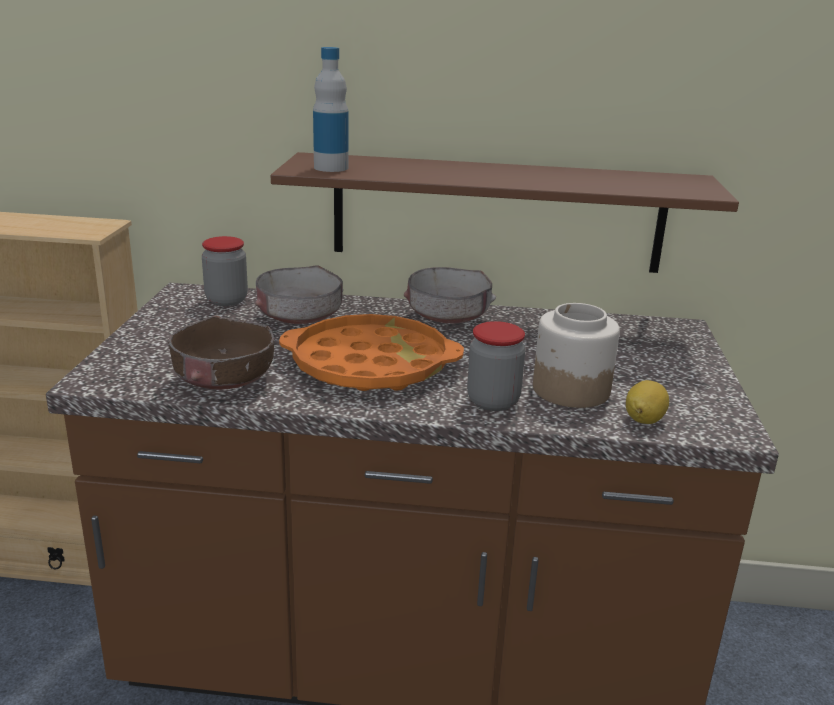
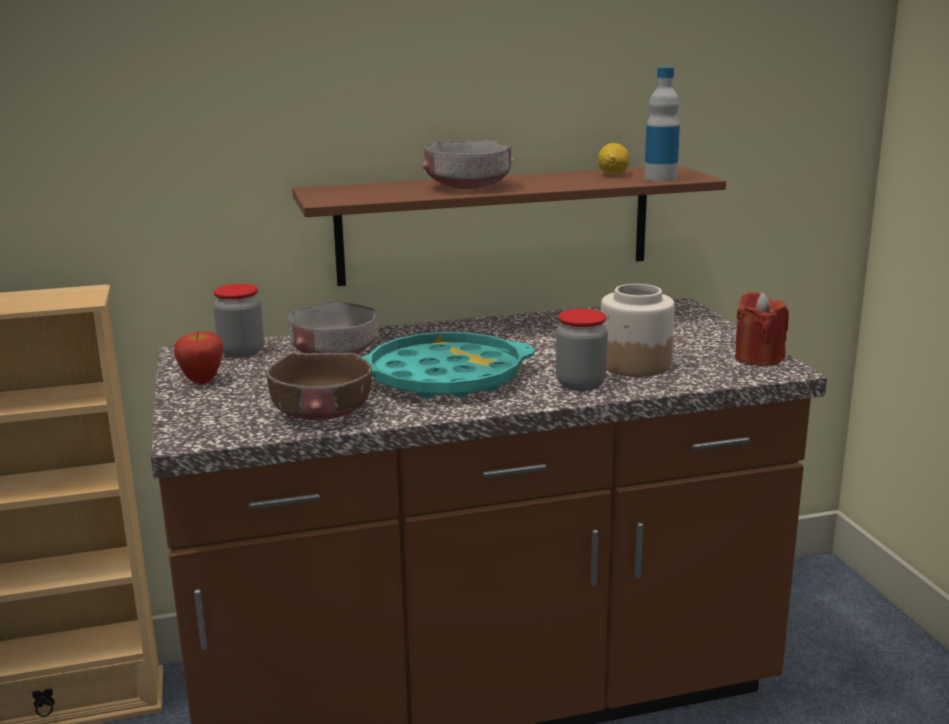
camera: 20 degrees left, 5 degrees down
orange tray [279,314,464,391] -> turquoise tray [362,332,535,398]
bottle [313,47,348,172] -> bottle moved to [644,67,680,181]
grey bowl [404,267,496,323] -> grey bowl moved to [422,137,513,189]
lemon [626,380,669,424] -> lemon moved to [598,143,630,175]
none -> apple [174,331,223,384]
none -> red candle [735,292,789,366]

